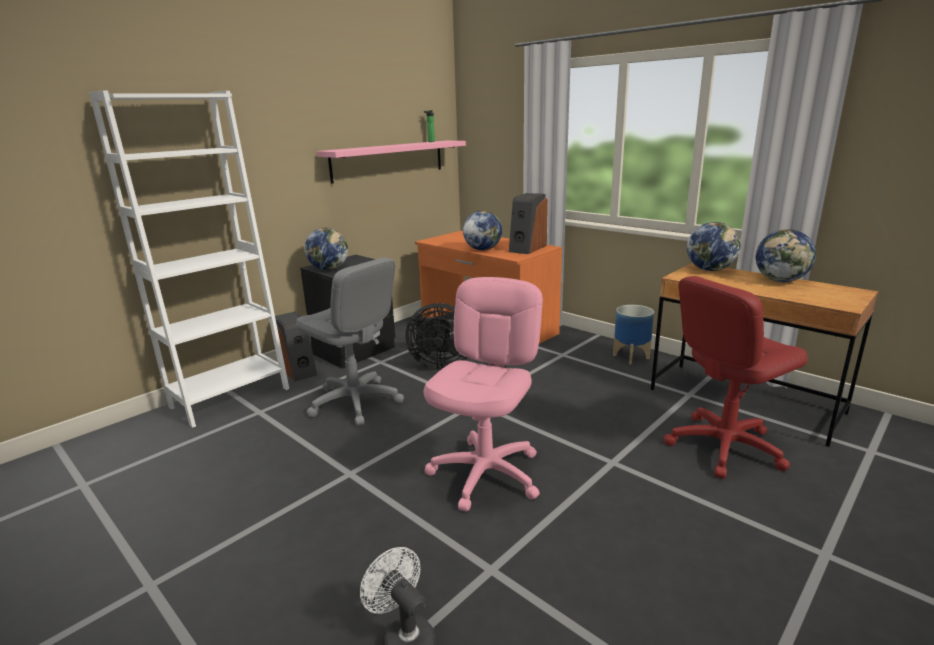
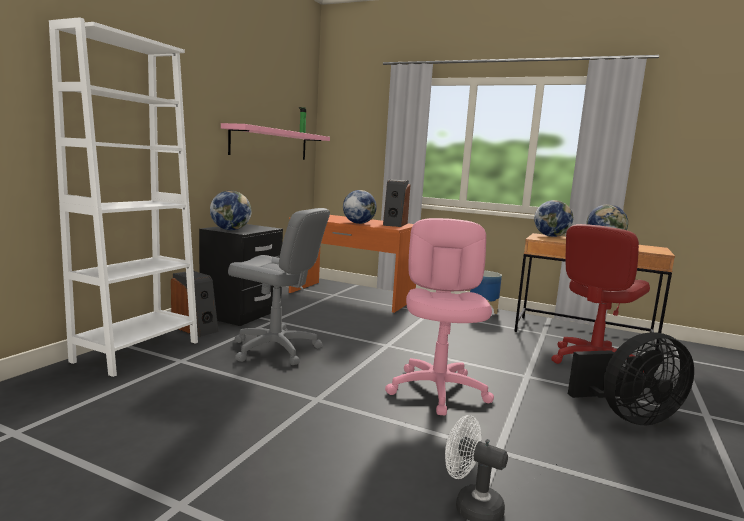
camera: 20 degrees left, 10 degrees down
black fan [405,303,468,370] -> black fan moved to [568,332,694,425]

